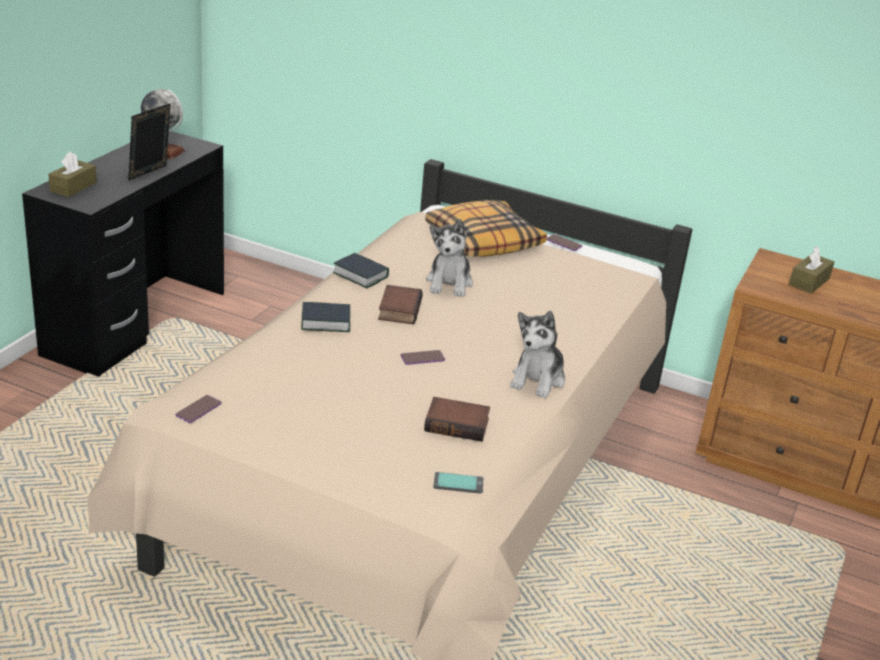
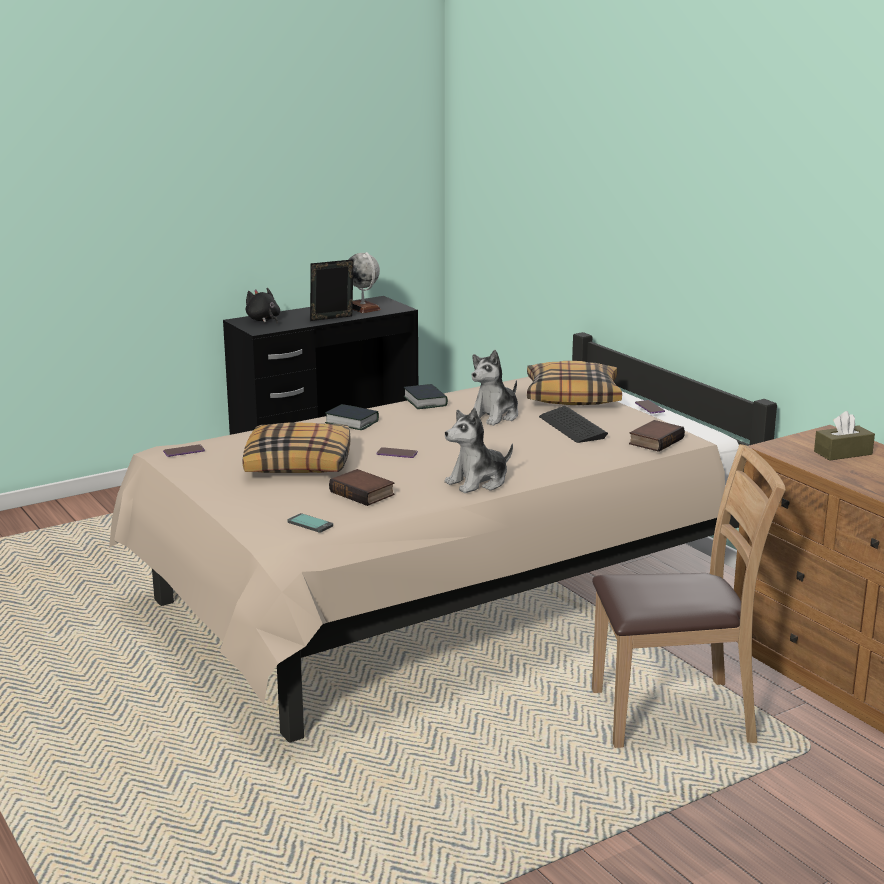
camera: 35 degrees right, 10 degrees down
brown tissue box [48,152,97,197] -> black plush toy [246,288,280,323]
book [378,285,423,324] -> book moved to [629,420,685,452]
none -> pillow [242,423,351,473]
none -> keyboard [539,406,608,443]
none -> brown chair [592,444,786,748]

